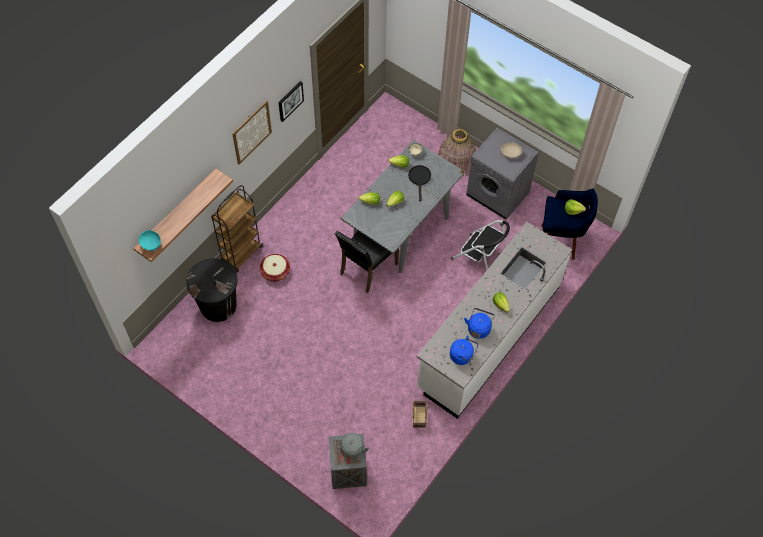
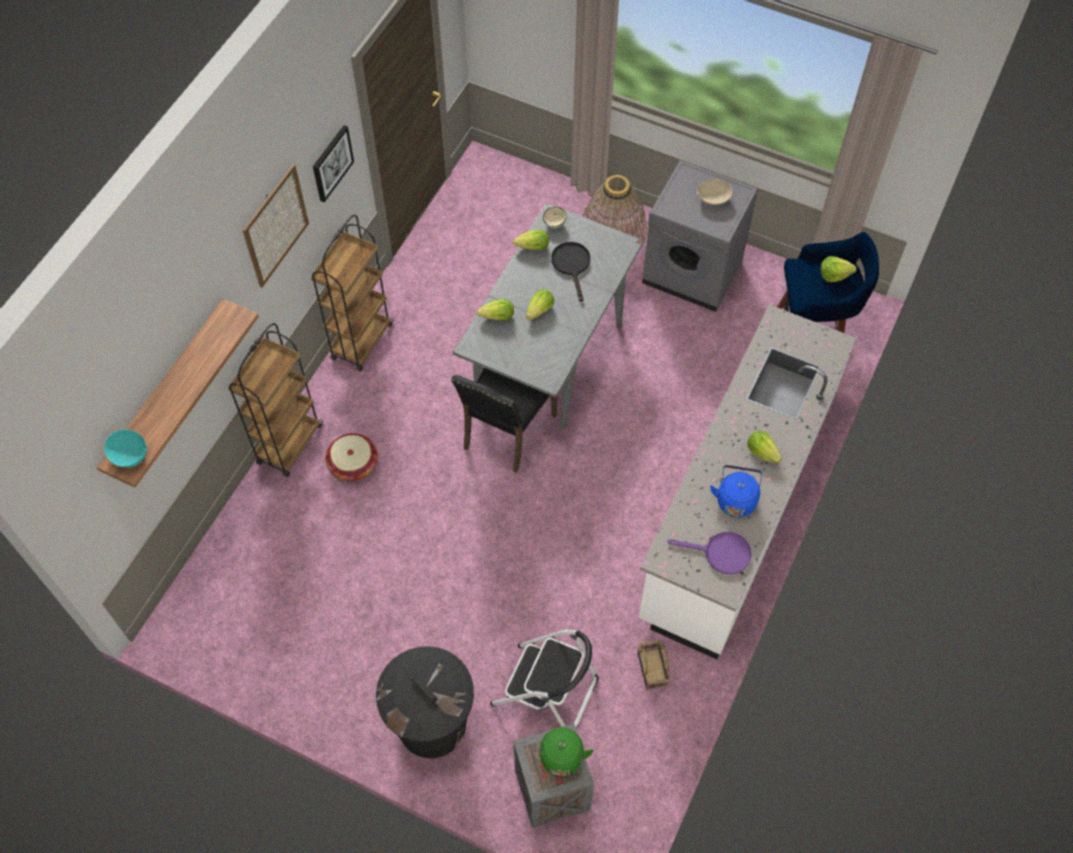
camera: 10 degrees left, 0 degrees up
black trash can [186,258,238,322] -> black trash can moved to [376,646,474,758]
grey kettle [338,433,369,459] -> green kettle [539,728,594,776]
blue kettle [450,335,478,365] -> purple frying pan [667,532,751,574]
step ladder [451,220,510,271] -> step ladder moved to [490,630,599,729]
none -> brown cart [311,215,393,372]

